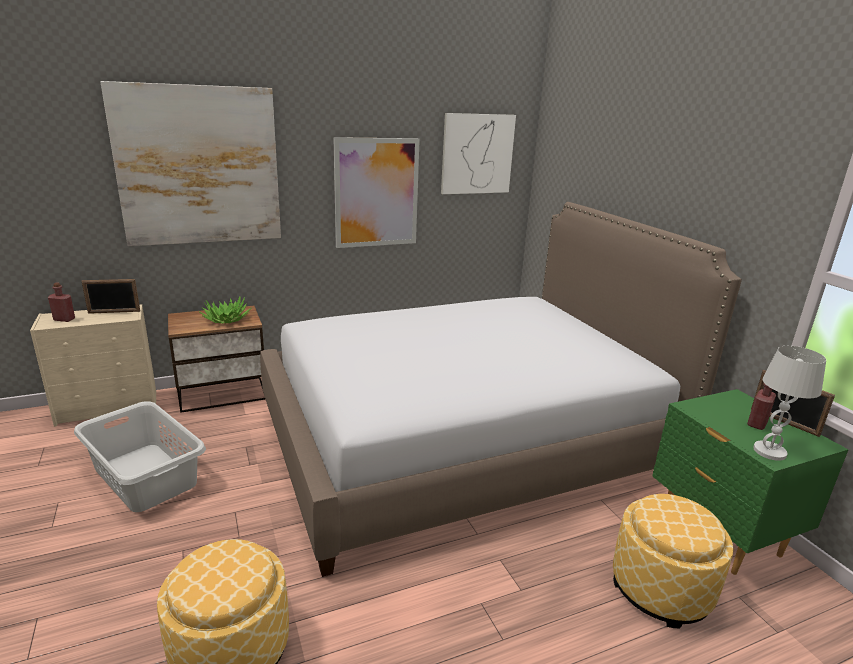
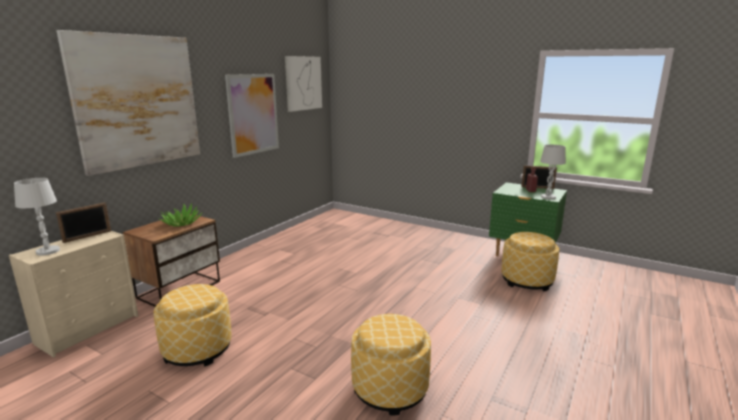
camera: 35 degrees left, 5 degrees down
red bottle [48,282,75,322] -> white table lamp [14,178,60,255]
grey laundry basket [74,401,206,512] -> ottoman [154,284,232,366]
bed [260,202,742,577] -> none

